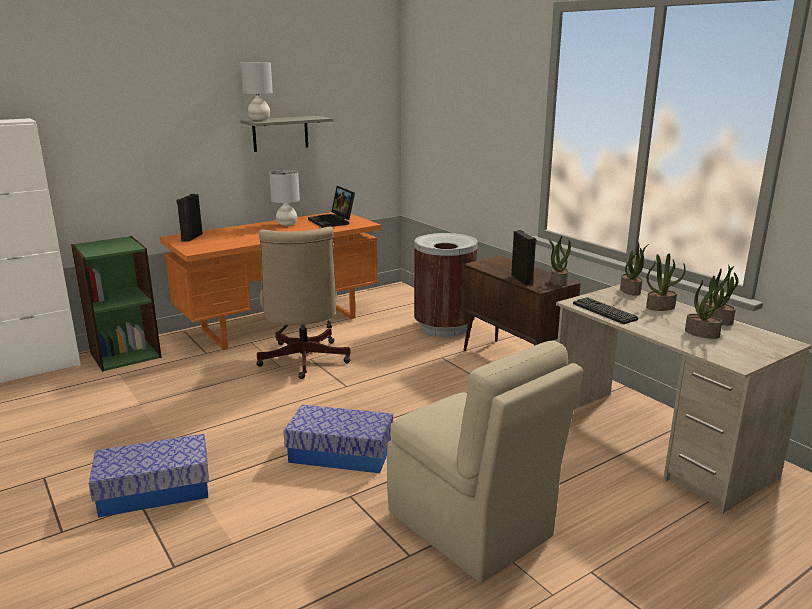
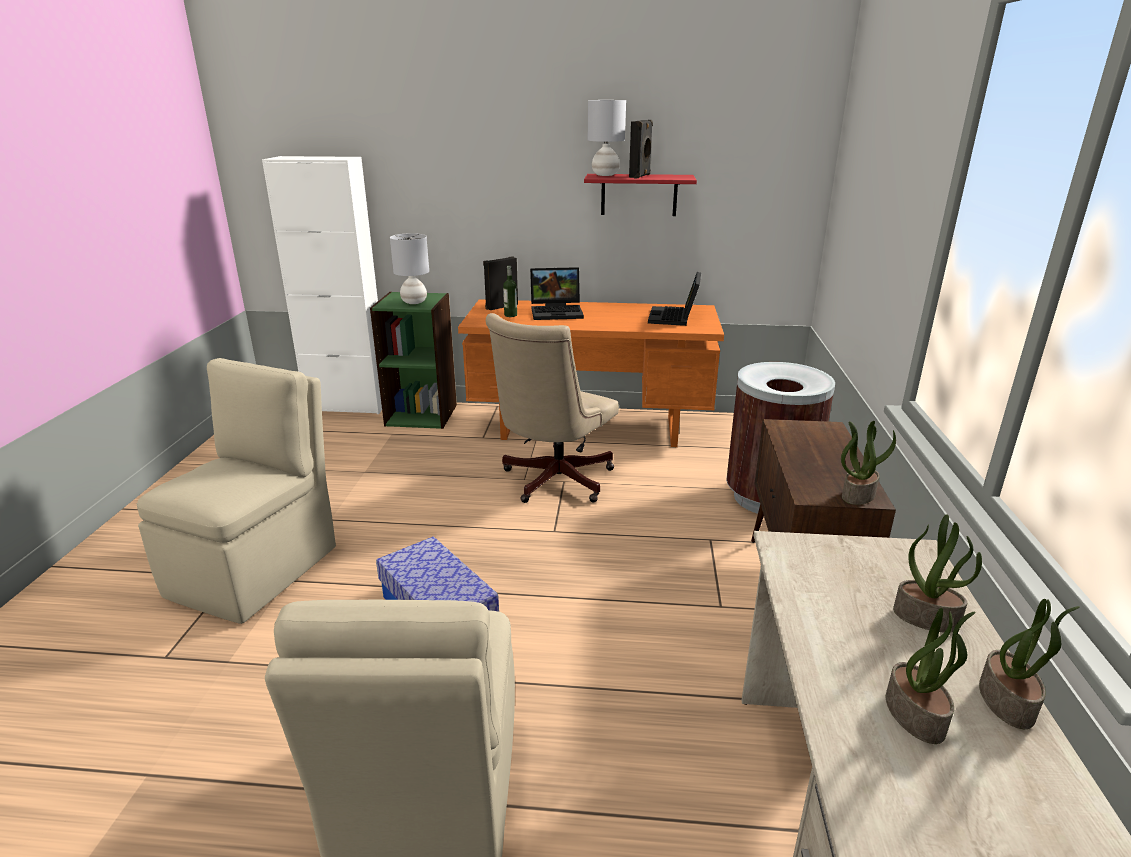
camera: 40 degrees right, 5 degrees up
storage box [89,434,209,518] -> beige chair [137,358,336,624]
grey shelf [240,116,334,152] -> red shelf [584,174,697,216]
grey table lamp [269,170,300,226] -> grey table lamp moved to [390,233,429,304]
black speaker [511,230,537,285] -> black speaker moved to [629,120,653,178]
keyboard [573,297,638,324] -> none
potted plant [620,241,649,296] -> none
none -> bottle [503,266,517,317]
none -> laptop [530,267,584,320]

